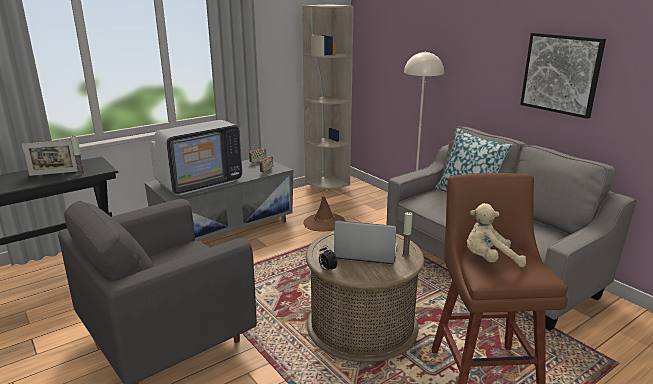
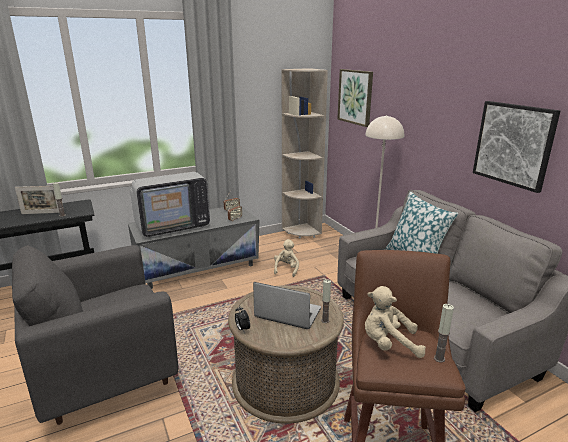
camera: 10 degrees right, 0 degrees up
brown hat [303,196,345,232] -> beige plush toy [274,239,299,277]
none -> picture [337,69,373,127]
none -> candle [434,304,454,362]

